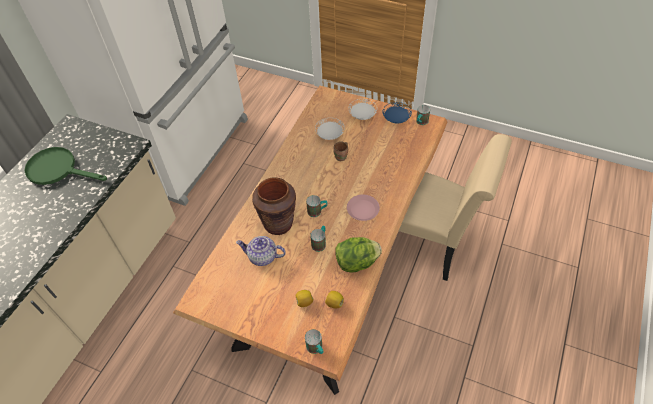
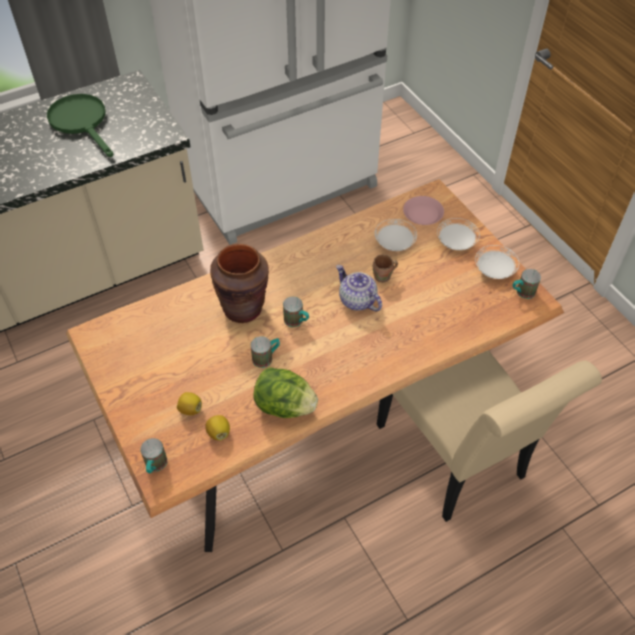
camera: 35 degrees right, 0 degrees up
teapot [236,236,286,266] -> teapot moved to [336,265,382,311]
pink plate [347,195,380,221] -> pink plate moved to [403,196,444,225]
blue plate [383,102,412,123] -> white plate [475,245,519,279]

